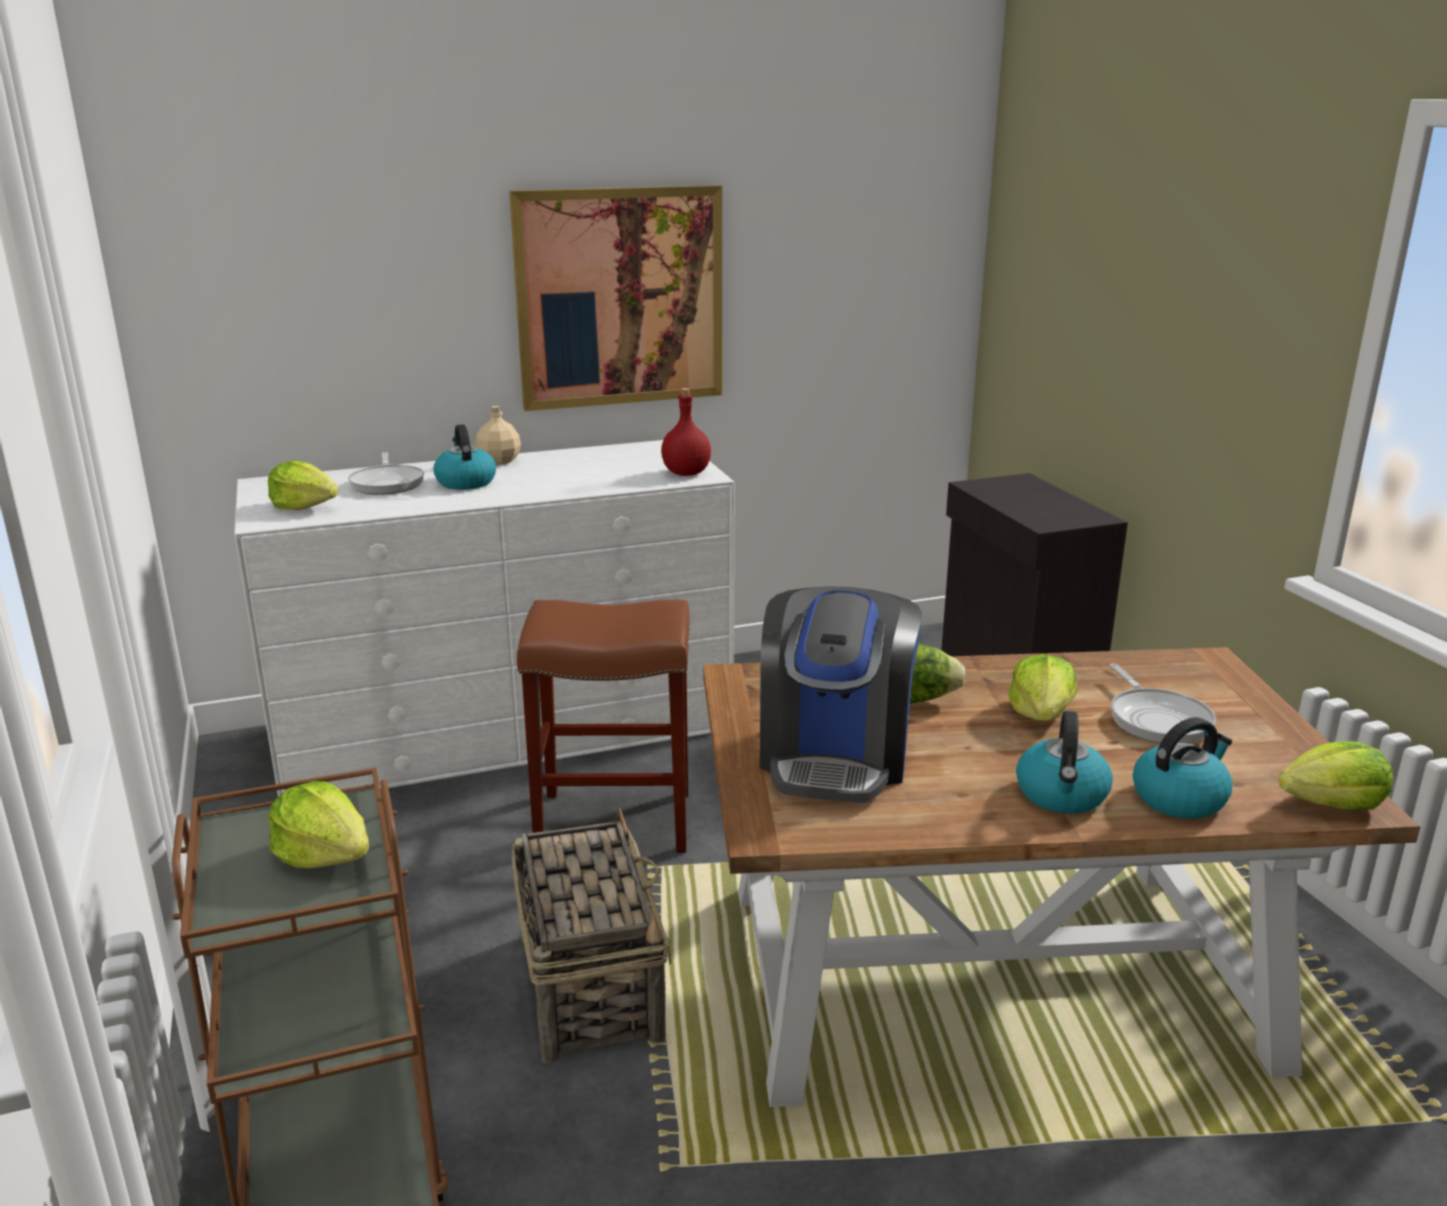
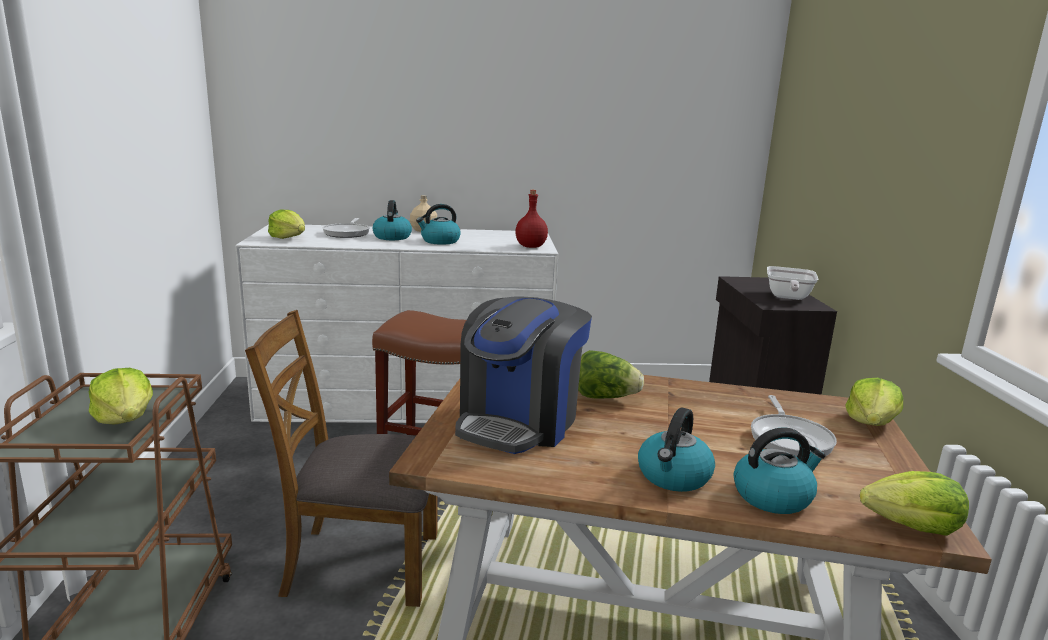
camera: 15 degrees right, 5 degrees down
picture [509,185,722,411] -> none
basket [512,808,672,1064] -> brown chair [245,310,438,607]
lettuce [1008,654,1077,721] -> lettuce moved to [846,378,903,426]
none -> kettle [416,204,461,245]
none -> frying pan [767,266,818,300]

